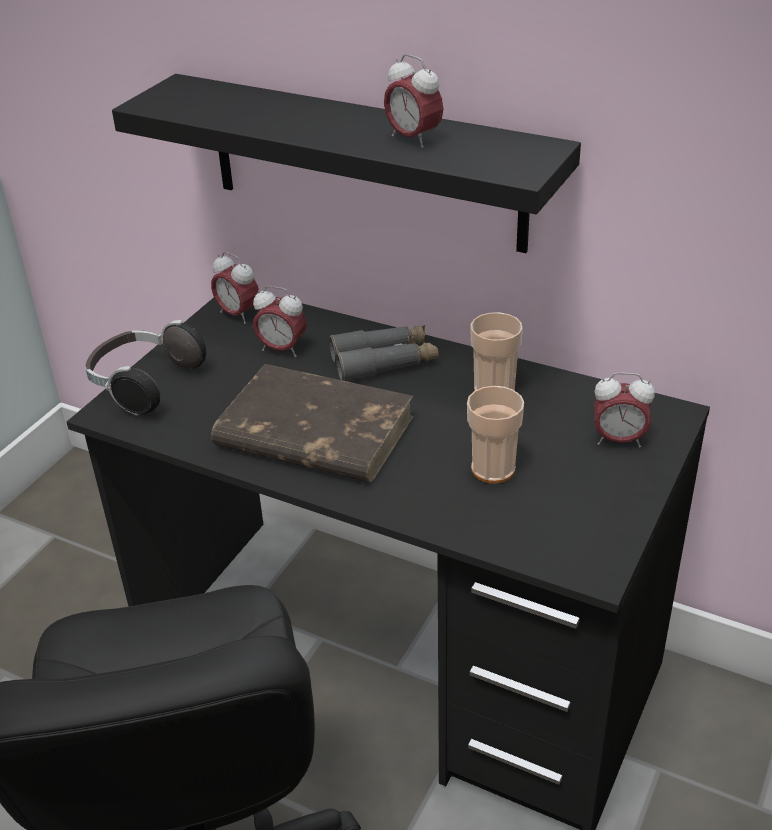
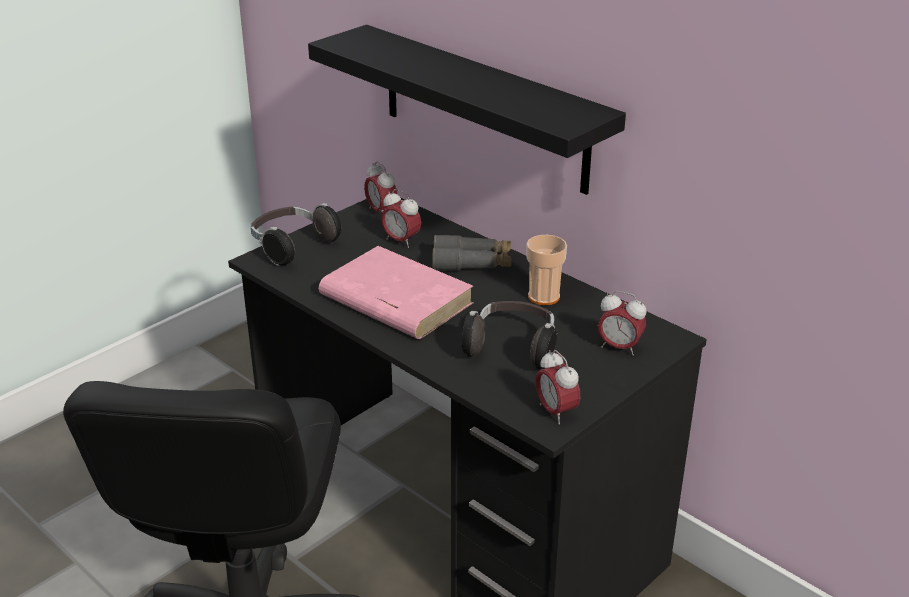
camera: 15 degrees right, 5 degrees down
brown book [211,364,414,483] -> pink book [319,246,474,339]
alarm clock [384,54,443,148] -> alarm clock moved to [535,350,581,424]
cup [467,386,524,484] -> headphones [462,301,557,369]

